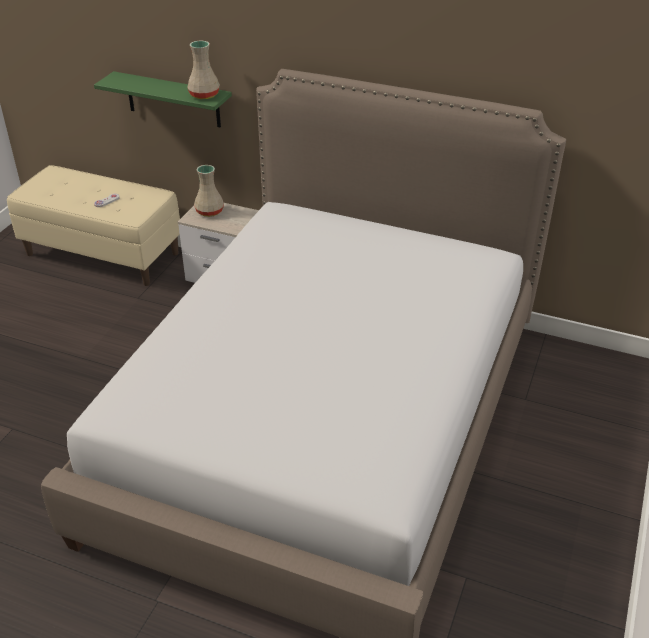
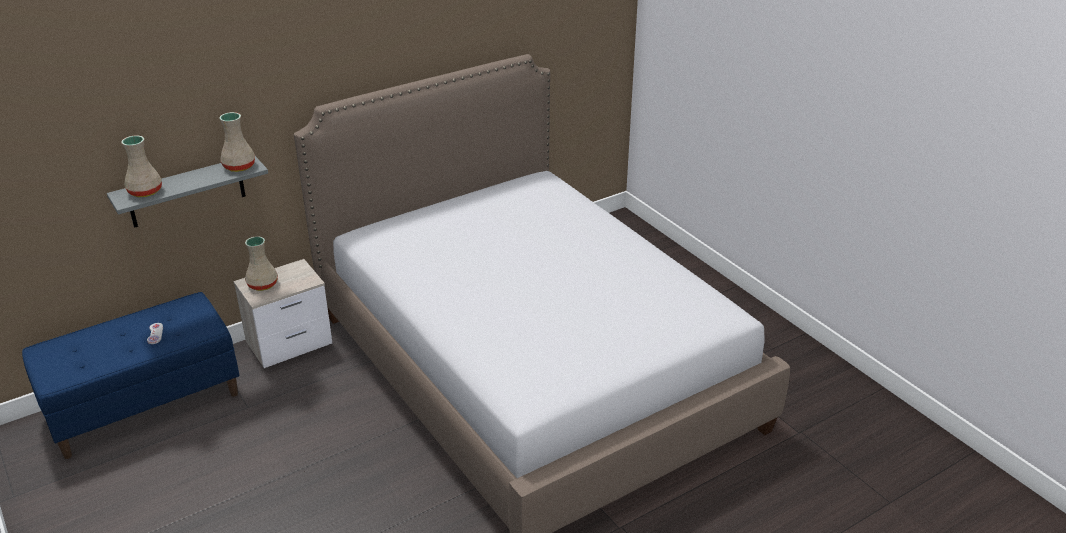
camera: 55 degrees left, 5 degrees down
beige bench [7,165,180,286] -> blue bench [22,292,239,459]
green shelf [94,71,232,127] -> grey shelf [107,156,268,228]
none -> beige vase [121,136,162,197]

